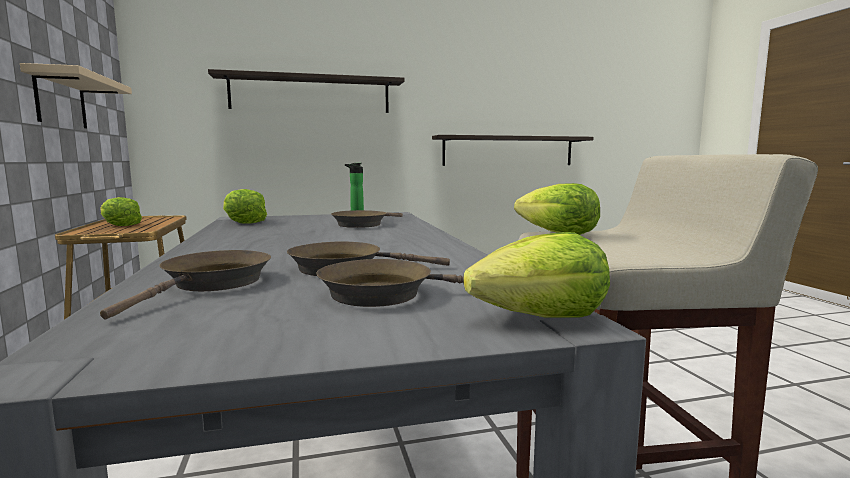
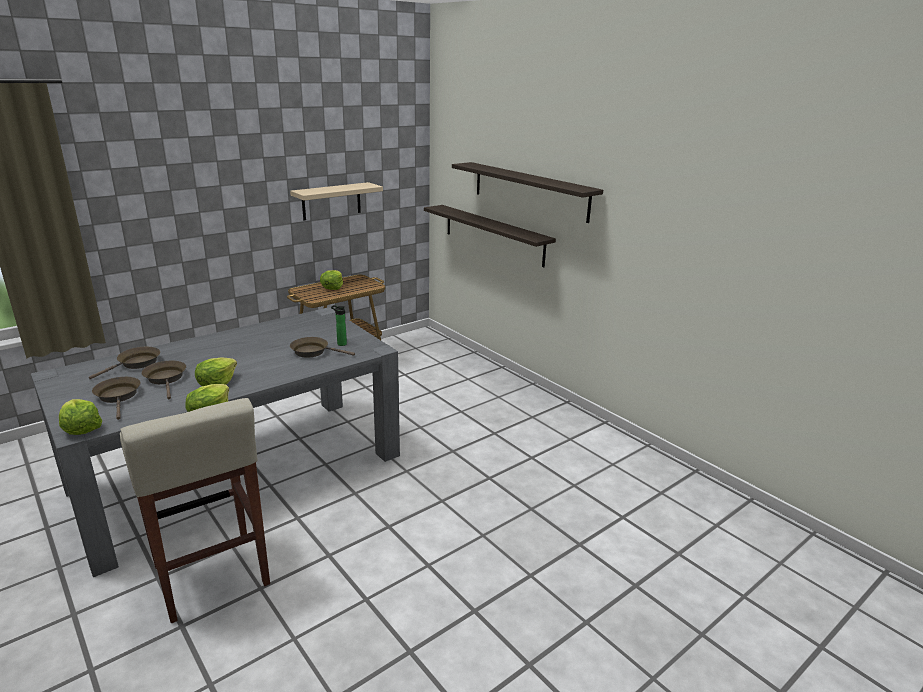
camera: 65 degrees right, 15 degrees up
brown frying pan [100,250,271,320] -> brown frying pan turned 45 degrees counterclockwise [89,347,160,379]
lettuce [223,189,267,224] -> lettuce moved to [195,358,237,386]
shelf [432,135,594,166] -> shelf moved to [424,205,556,267]

